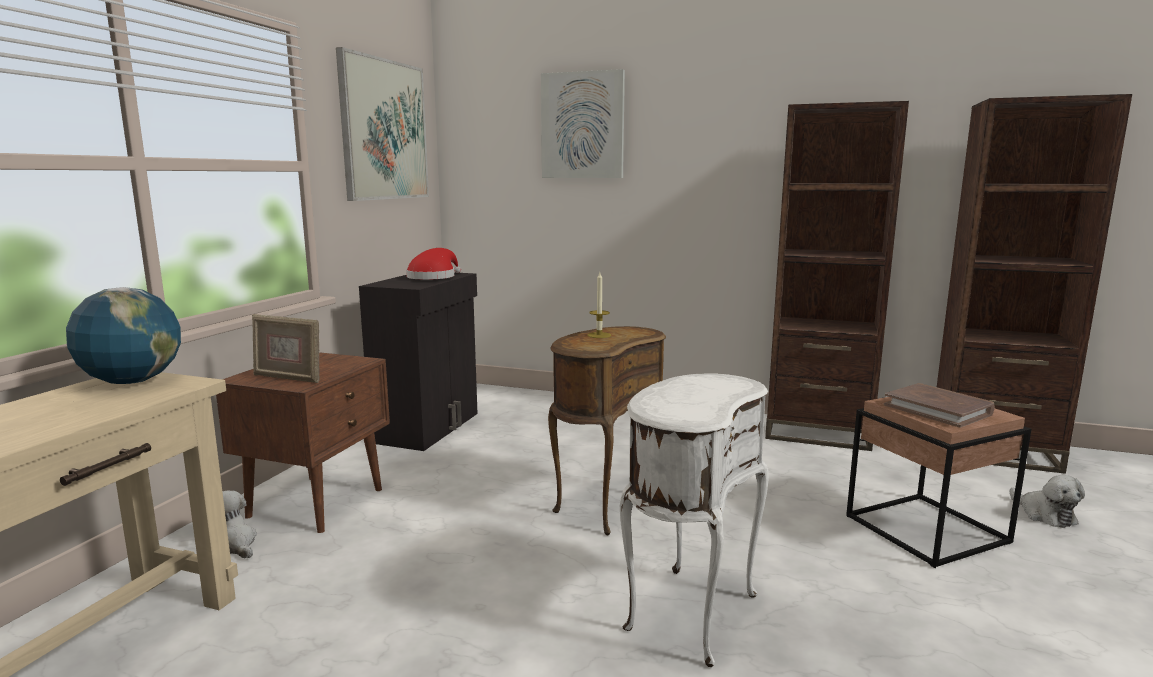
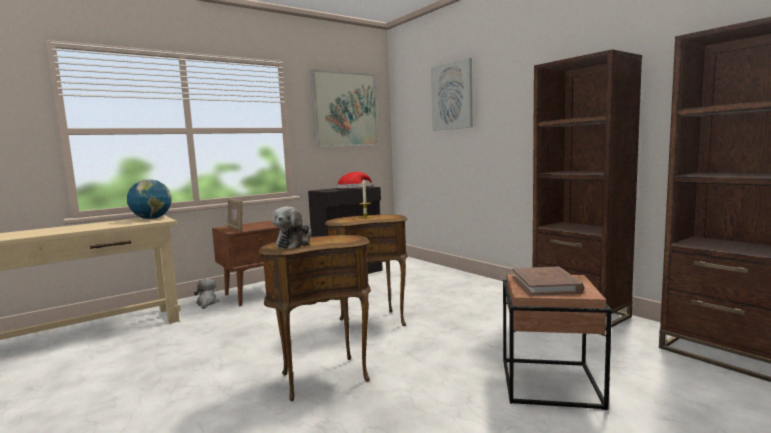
camera: 35 degrees right, 5 degrees down
white side table [620,373,769,667] -> brown side table [258,235,371,401]
plush toy [1009,475,1085,528] -> plush toy moved to [272,206,312,249]

